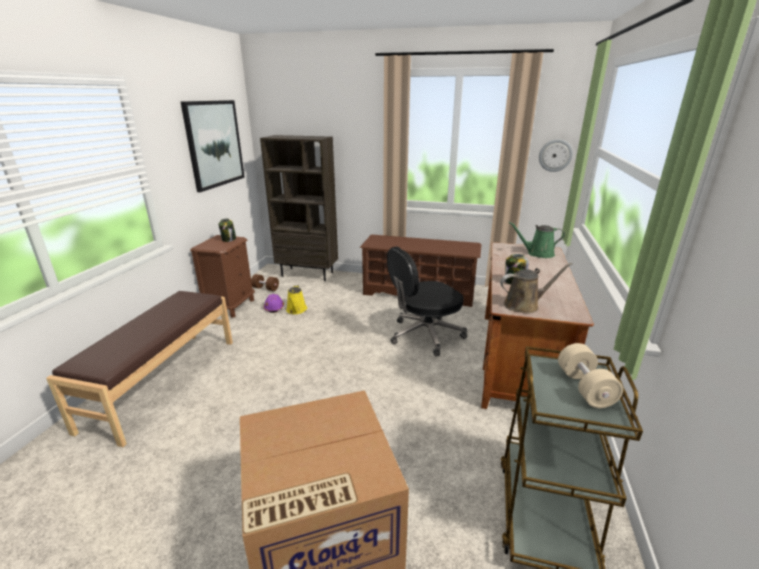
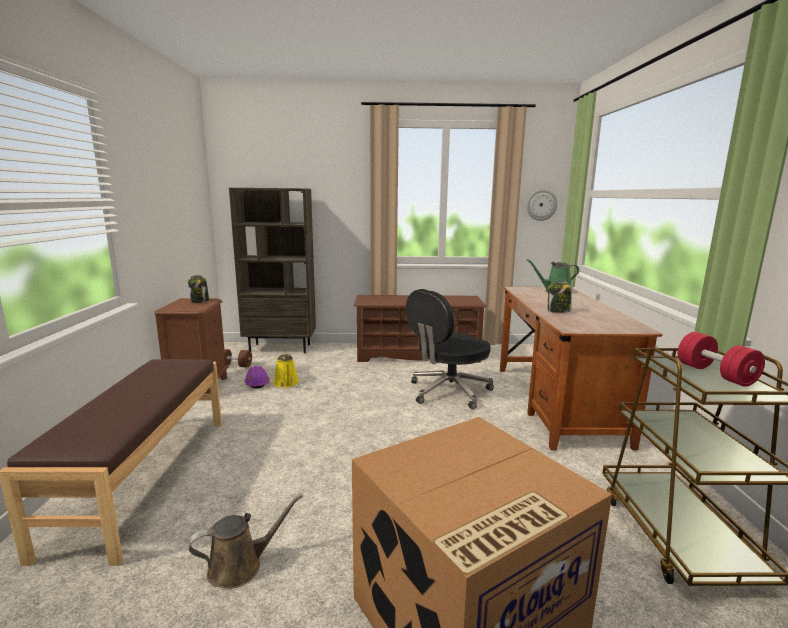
camera: 15 degrees left, 10 degrees down
picture [181,100,245,192] -> none
brown watering can [500,263,573,313] -> brown watering can moved to [189,494,302,589]
beige dumbbell [558,343,623,408] -> red dumbbell [678,332,765,387]

